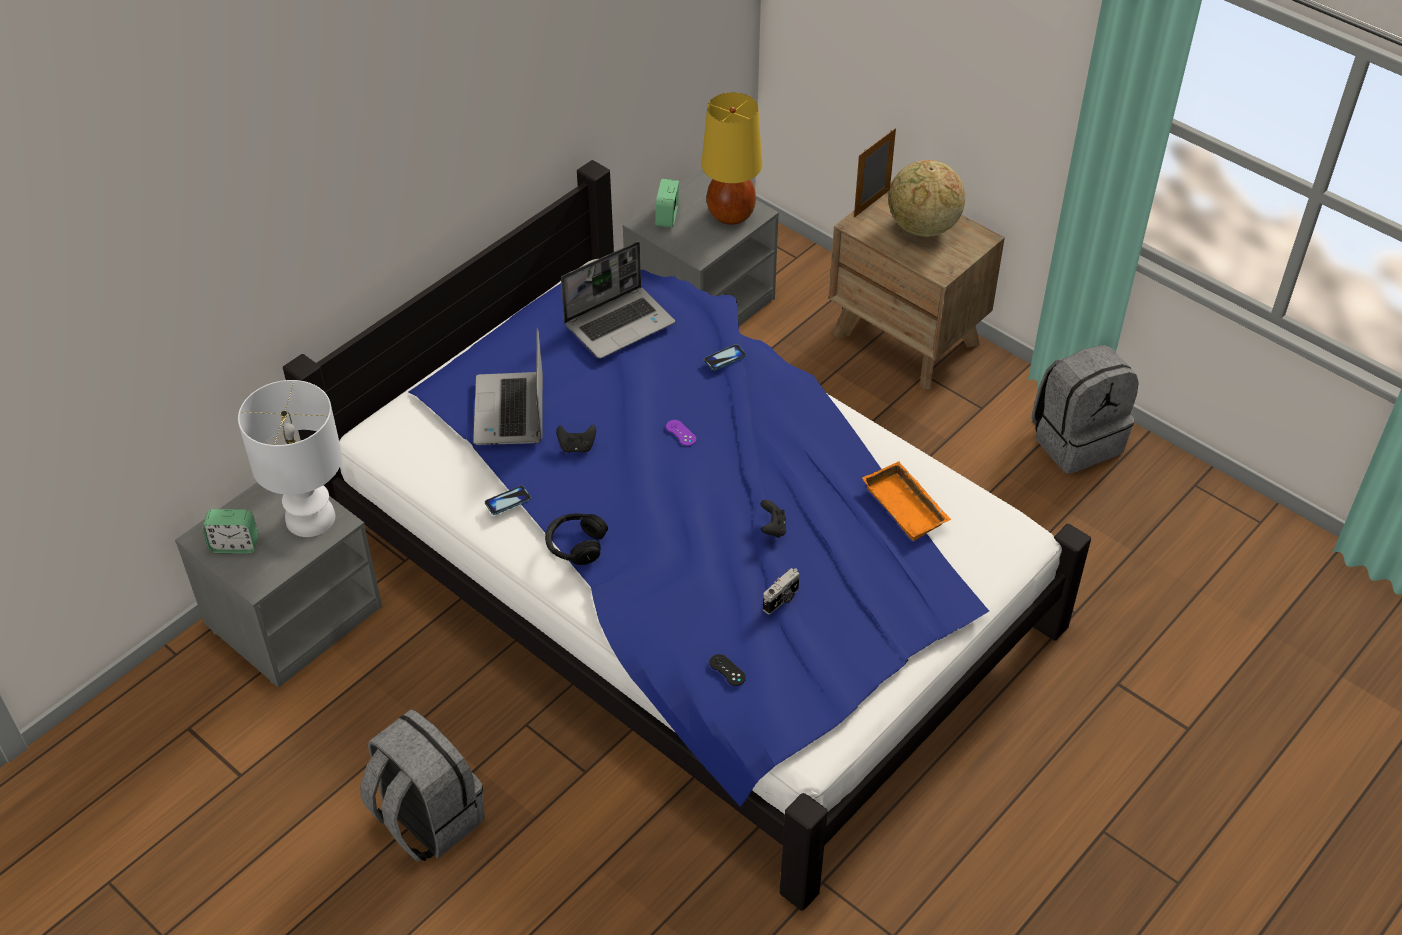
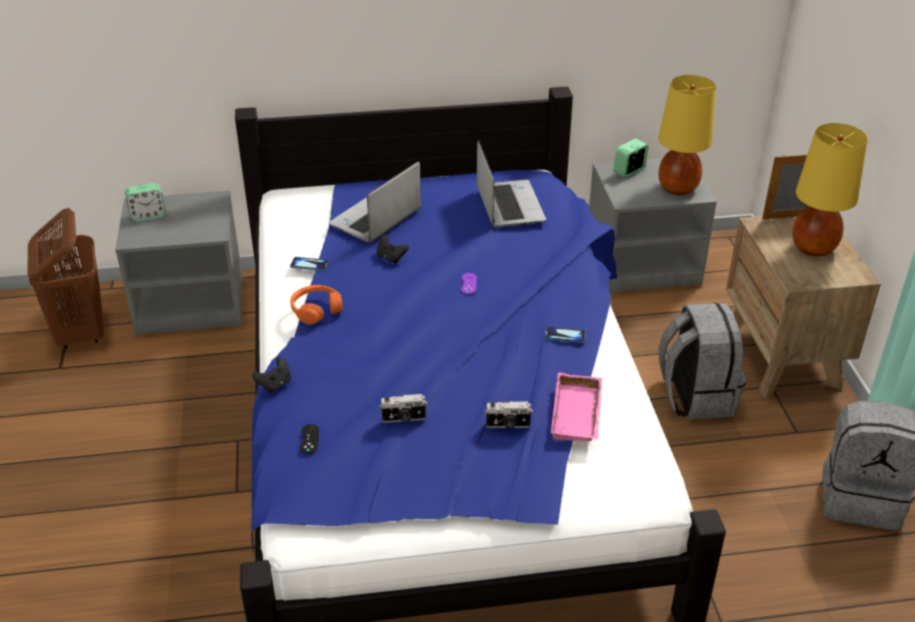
camera: 40 degrees right, 10 degrees down
alarm clock [202,509,258,553] -> alarm clock turned 60 degrees counterclockwise [125,183,166,222]
white table lamp [238,380,342,537] -> none
grey backpack [361,709,485,862] -> grey backpack moved to [659,303,746,420]
black headphones [545,513,608,565] -> orange headphones [290,285,343,325]
laptop [561,241,675,359] -> laptop turned 105 degrees counterclockwise [477,141,546,228]
phone [704,344,746,371] -> phone moved to [545,327,586,343]
black game controller [760,500,786,538] -> black game controller moved to [252,357,291,393]
orange tray [862,461,951,541] -> pink tray [551,373,602,441]
globe [888,160,965,237] -> yellow table lamp [792,123,868,256]
none -> brown laundry basket [28,208,104,349]
none -> camera [485,401,533,428]

